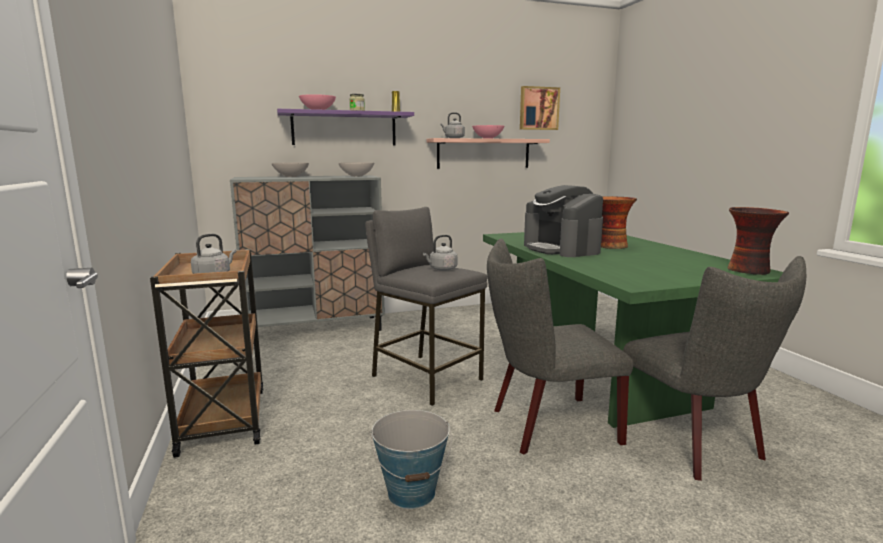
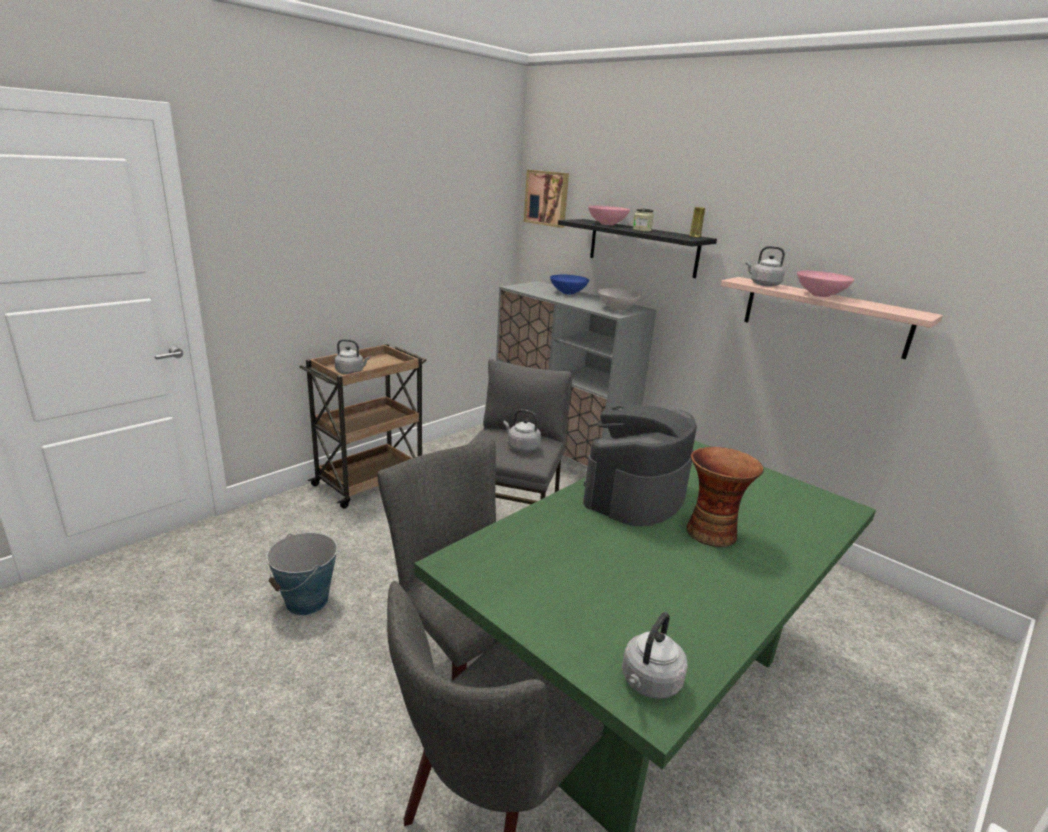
camera: 60 degrees right, 10 degrees up
white bowl [271,163,309,177] -> blue bowl [550,275,589,295]
purple shelf [277,109,414,145] -> black shelf [558,219,717,278]
picture [520,86,560,130] -> picture moved to [524,170,569,228]
vase [727,207,789,275] -> grey kettle [622,612,688,699]

